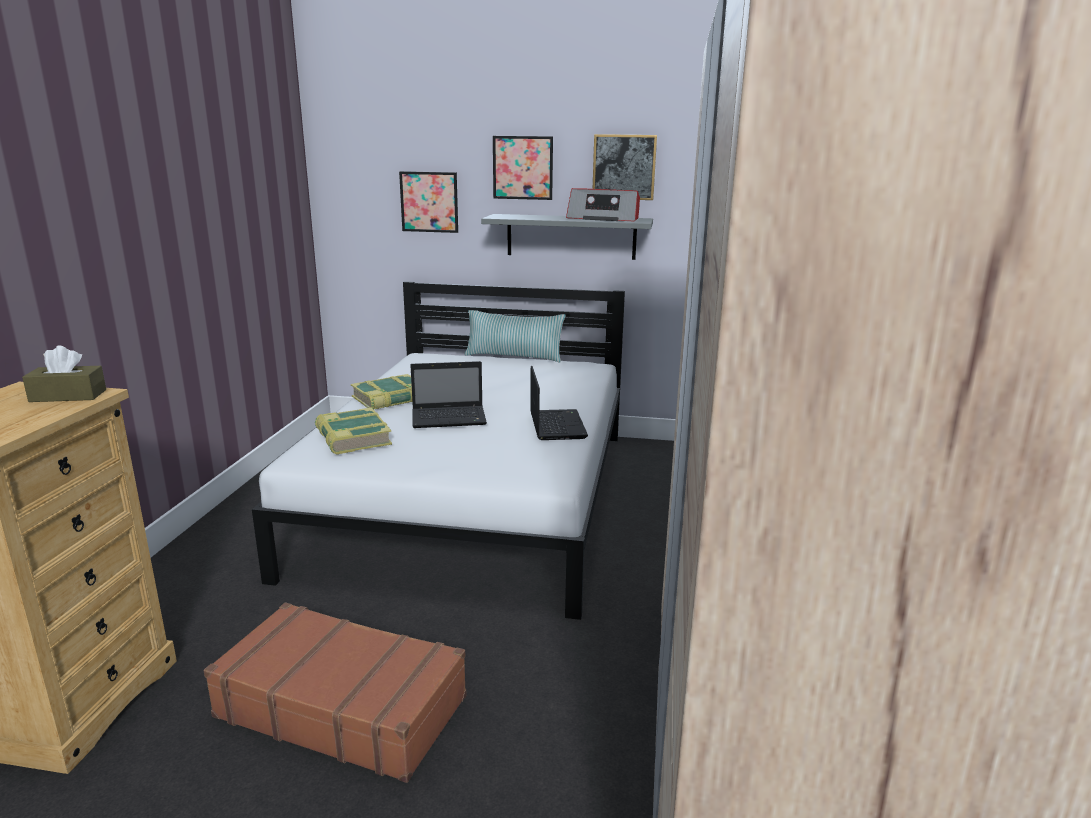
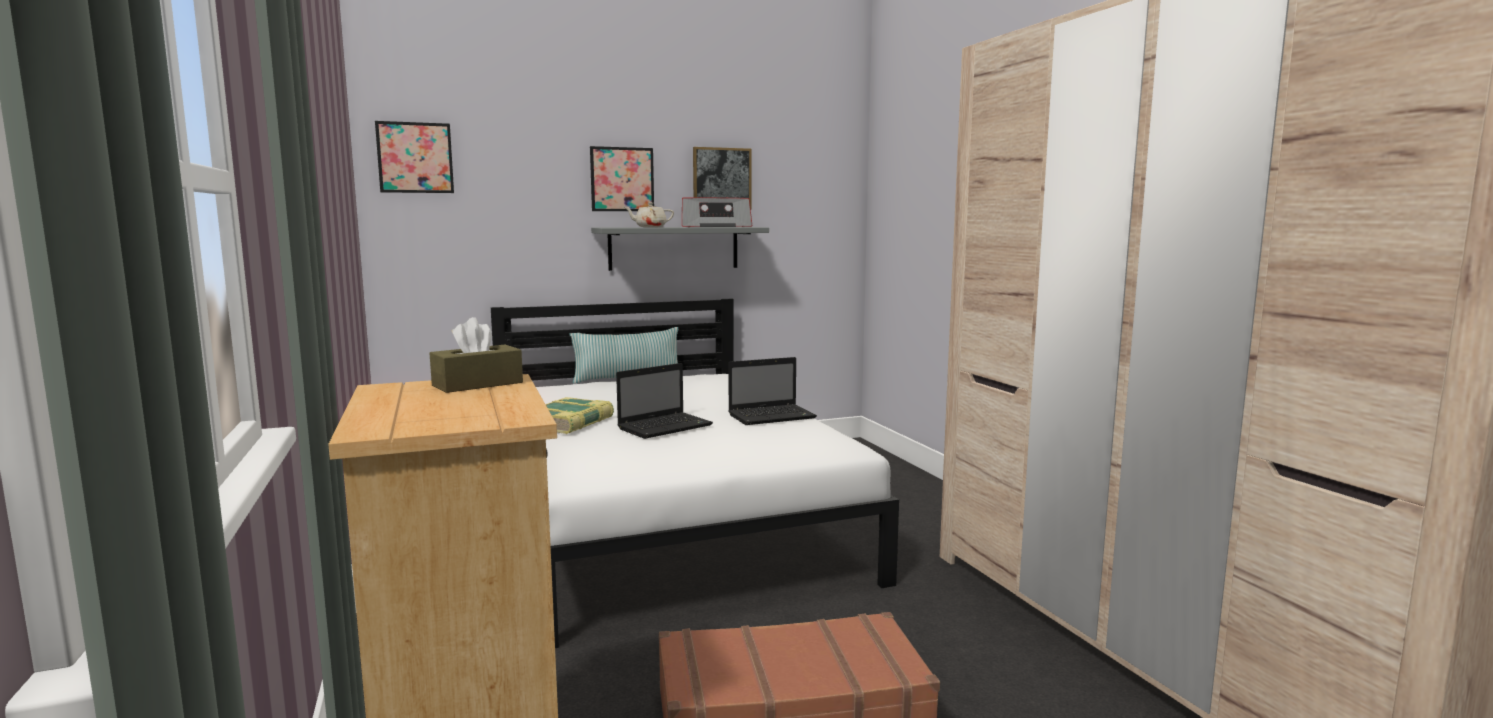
camera: 30 degrees left, 10 degrees down
book [315,407,392,455] -> none
picture [399,171,458,233] -> picture moved to [375,121,454,193]
laptop [530,366,588,440] -> laptop turned 105 degrees clockwise [728,357,817,425]
none -> beige teapot [624,202,674,227]

